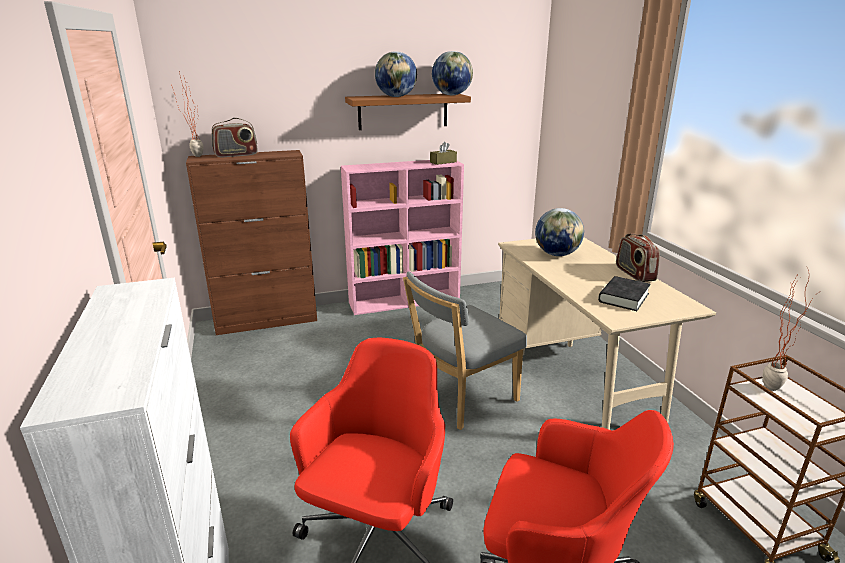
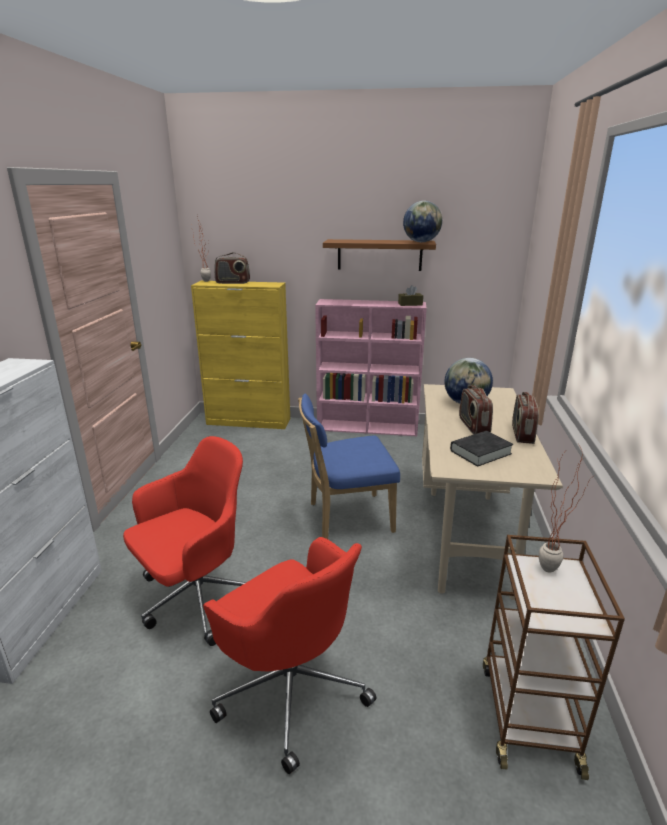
camera: 25 degrees right, 0 degrees up
brown cabinet [186,150,317,335] -> yellow cabinet [191,281,290,429]
globe [375,51,417,97] -> none
grey chair [403,271,527,430] -> blue chair [298,394,400,539]
none -> radio [459,385,493,435]

